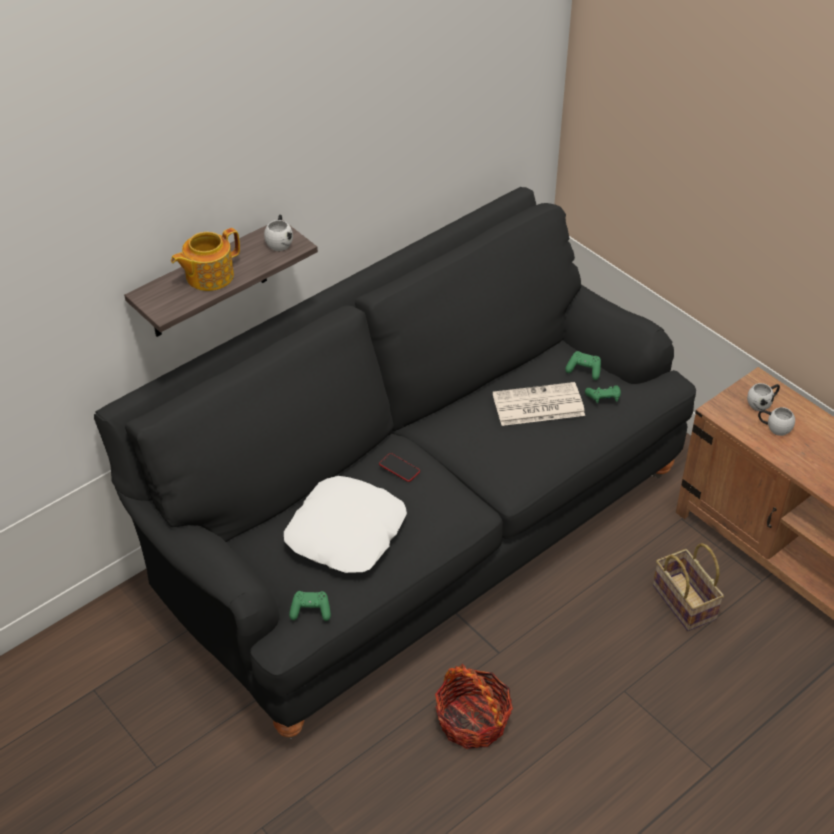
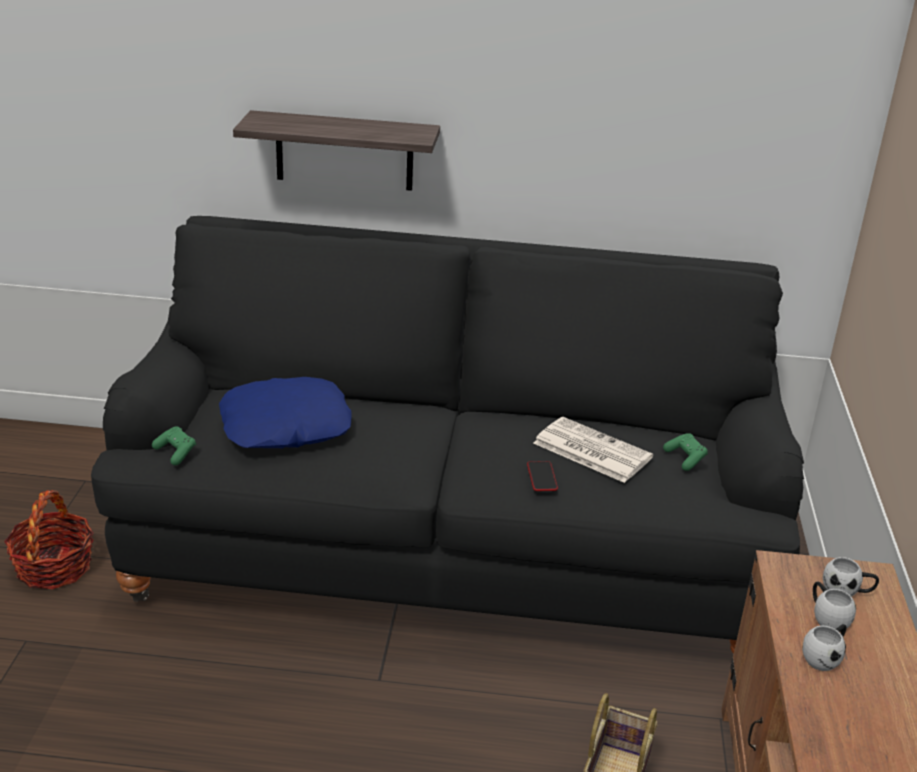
camera: 45 degrees right, 15 degrees down
teapot [171,228,240,291] -> none
white mug [264,215,293,251] -> white mug moved to [802,624,847,671]
white pillow [284,476,407,573] -> blue pillow [219,377,352,448]
phone [379,453,420,482] -> phone moved to [527,461,558,491]
basket [435,664,513,749] -> basket moved to [4,490,94,589]
green game controller [585,385,621,403] -> none

